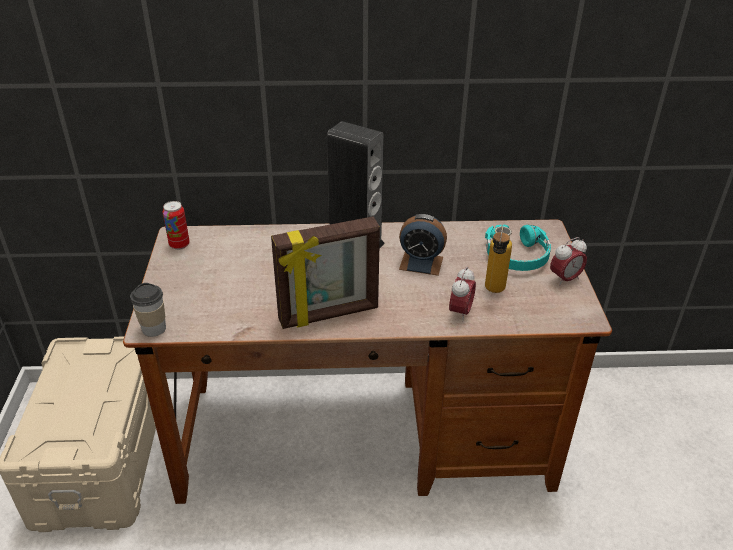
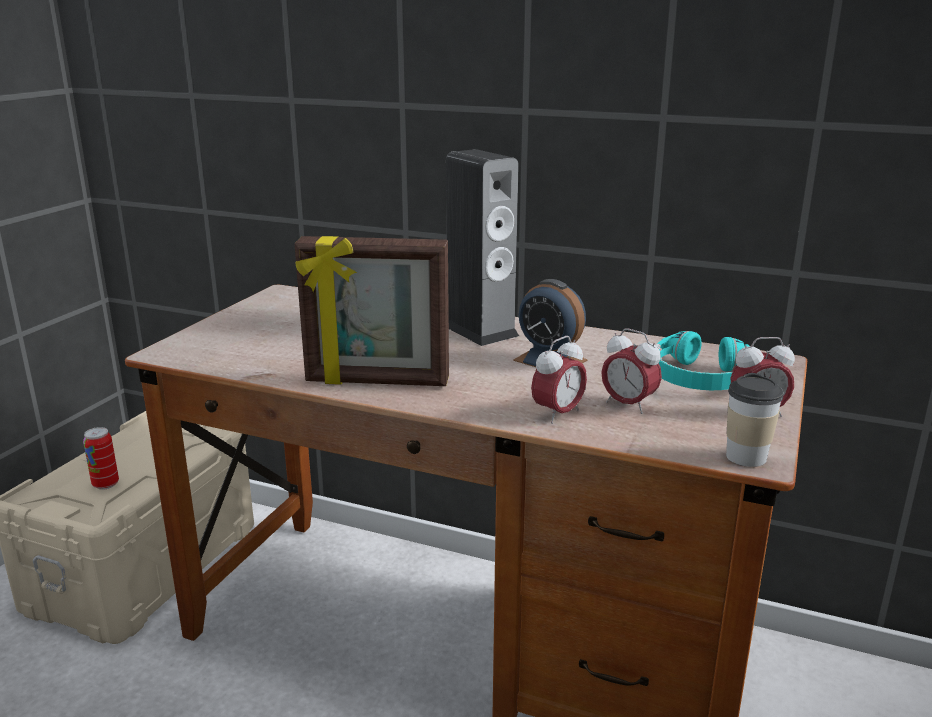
camera: 25 degrees right, 15 degrees down
cup [130,283,166,337] -> cup moved to [726,373,783,467]
can [163,201,190,250] -> can moved to [83,427,119,490]
bottle [485,226,512,293] -> alarm clock [601,328,662,414]

